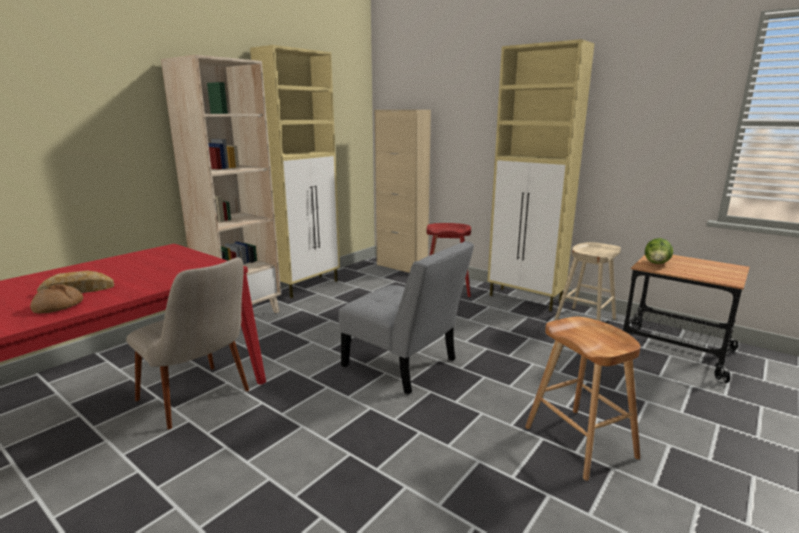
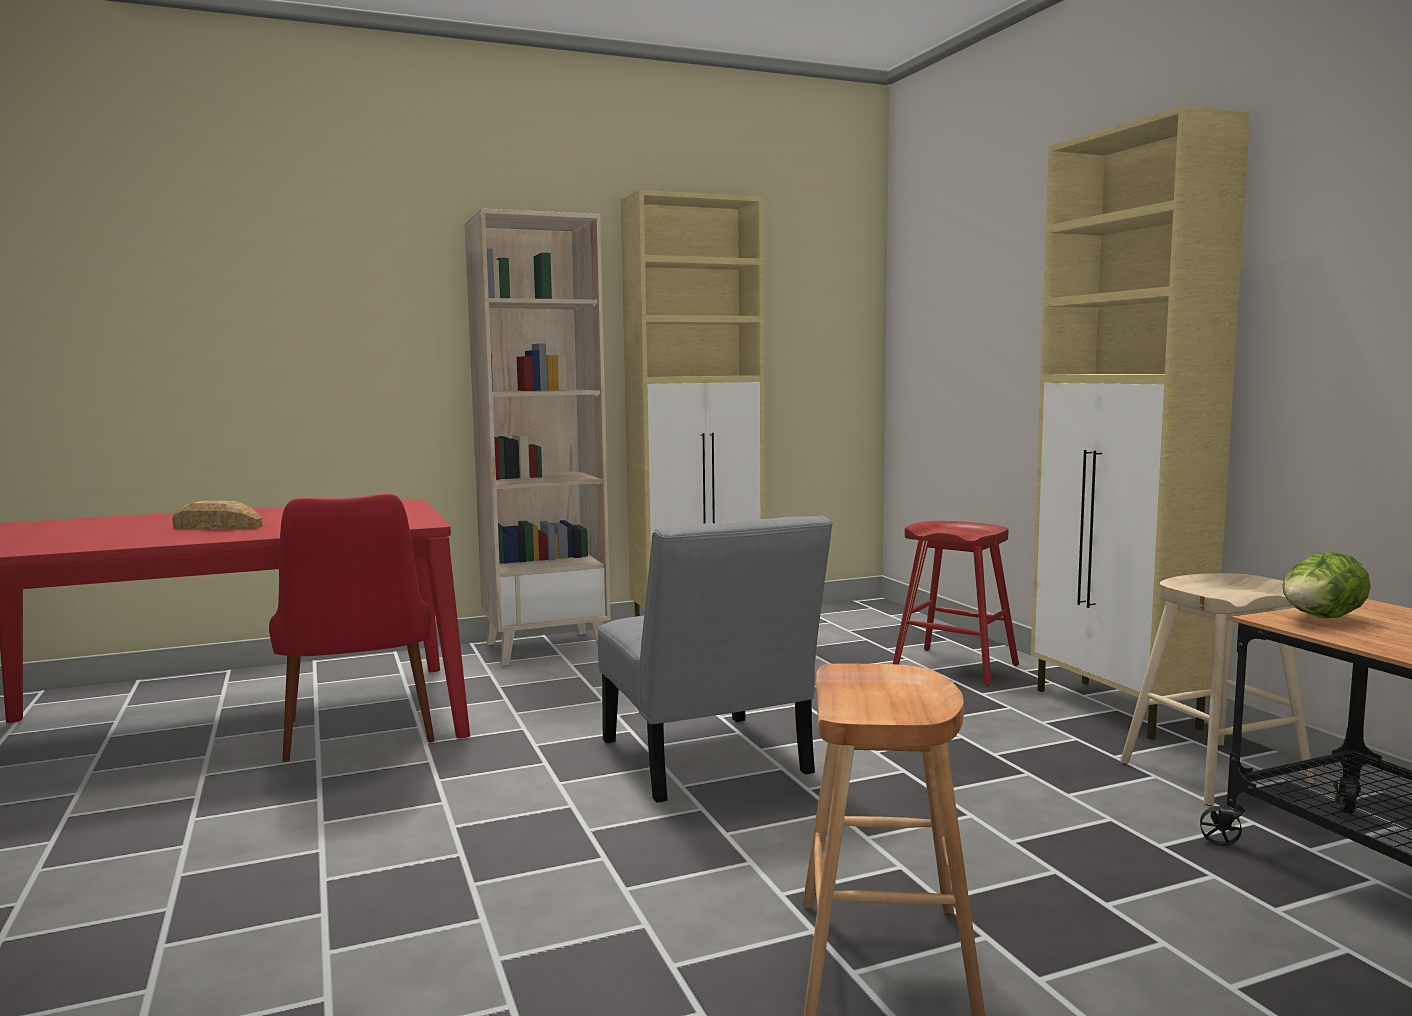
camera: 30 degrees right, 10 degrees down
bread [30,284,83,313] -> none
beige chair [126,257,249,429] -> red chair [269,494,435,762]
beige cabinet [375,110,431,273] -> none

